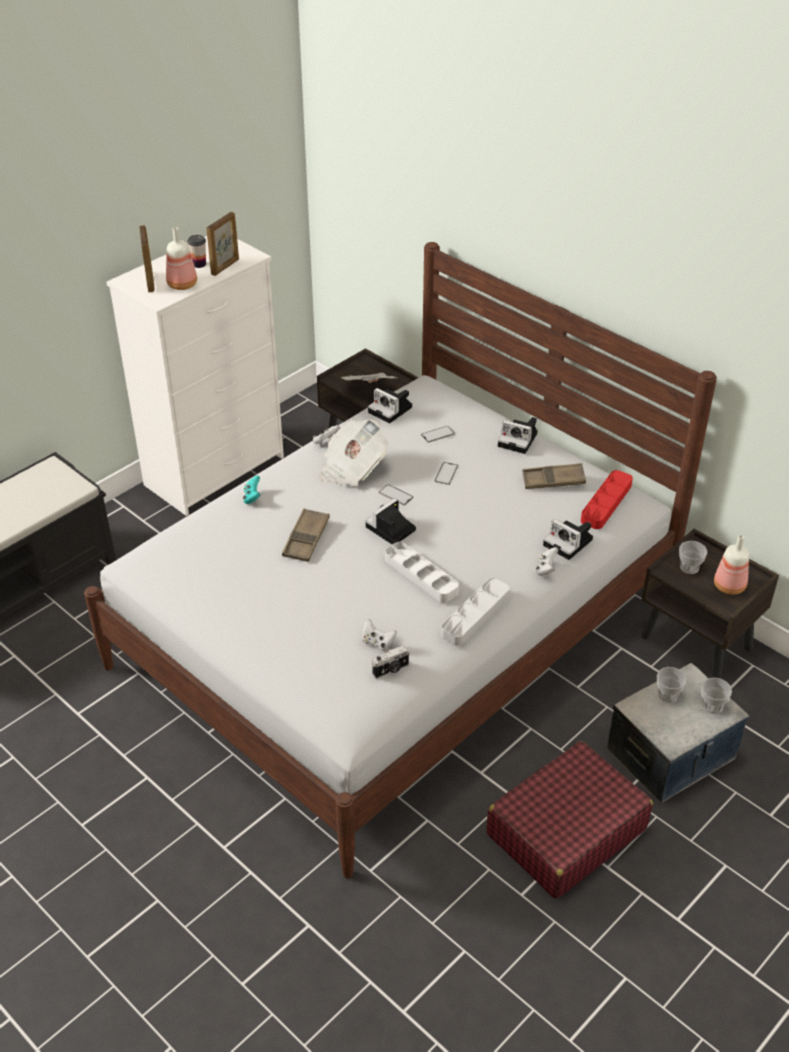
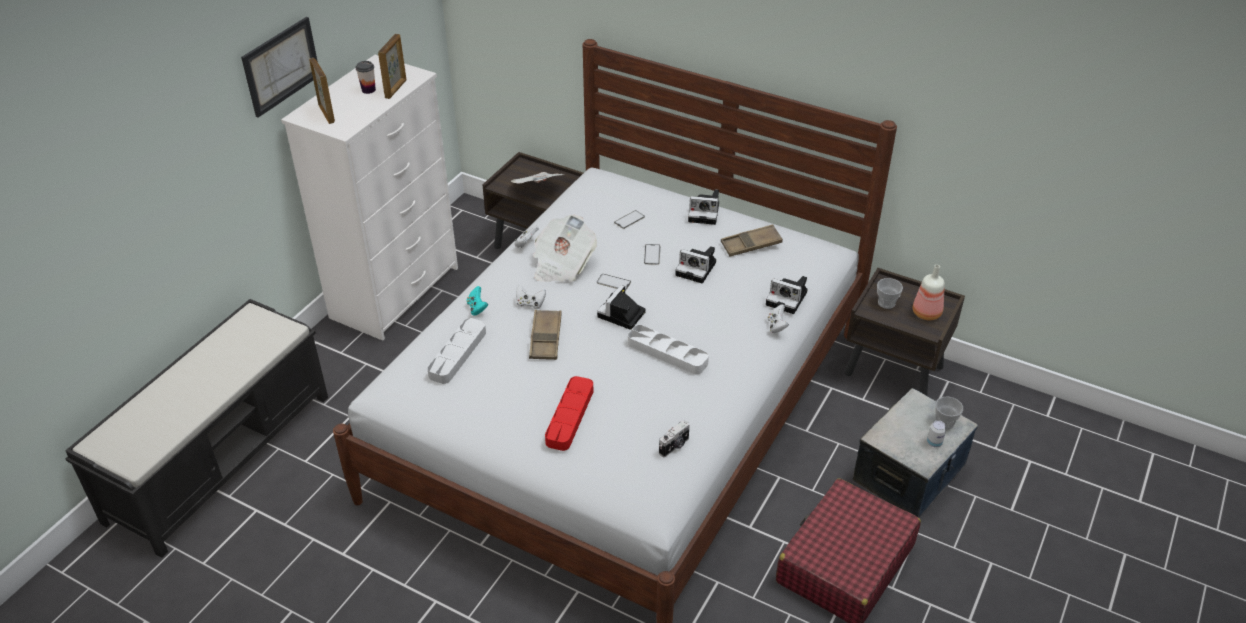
camera: 15 degrees left, 0 degrees up
bottle [166,227,197,290] -> none
white game controller [362,619,397,651] -> white game controller moved to [516,285,546,309]
camera [368,388,412,423] -> camera moved to [675,246,716,283]
grey tray [441,578,510,646] -> grey tray moved to [427,318,486,384]
red tray [581,470,633,529] -> red tray moved to [545,376,593,451]
cup [657,667,687,703] -> none
none -> picture [241,17,318,118]
none -> can [927,420,947,448]

